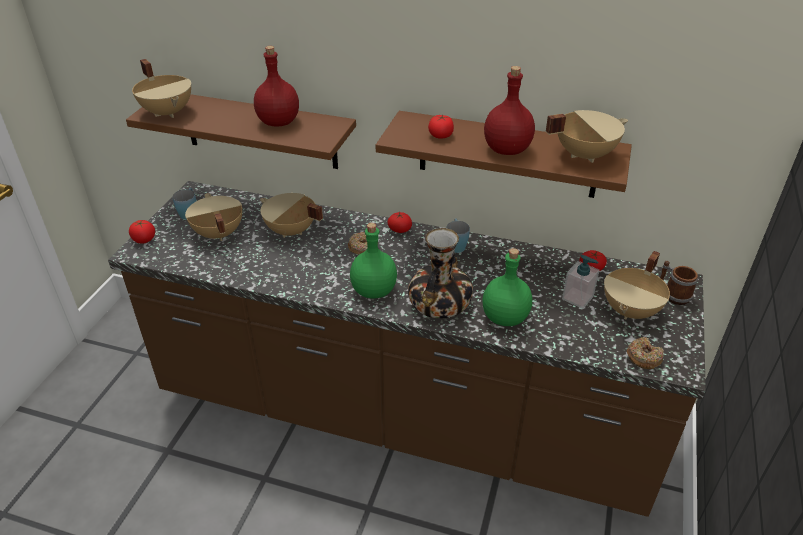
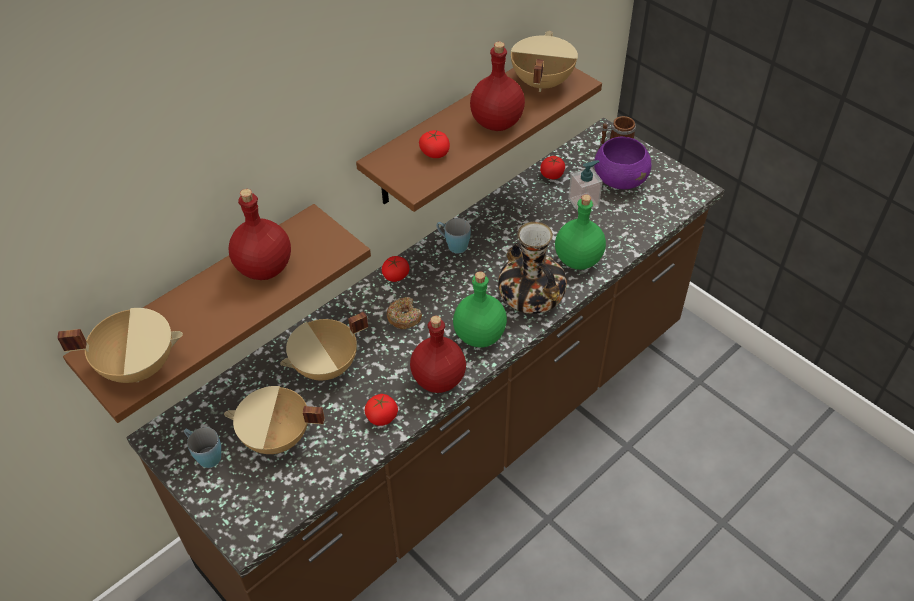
camera: 60 degrees left, 10 degrees up
tomato [129,220,155,244] -> tomato moved to [365,394,398,426]
beige cooking pot [604,251,670,320] -> purple bowl [594,137,651,189]
donut [627,337,664,369] -> none
none -> red bottle [410,316,466,393]

